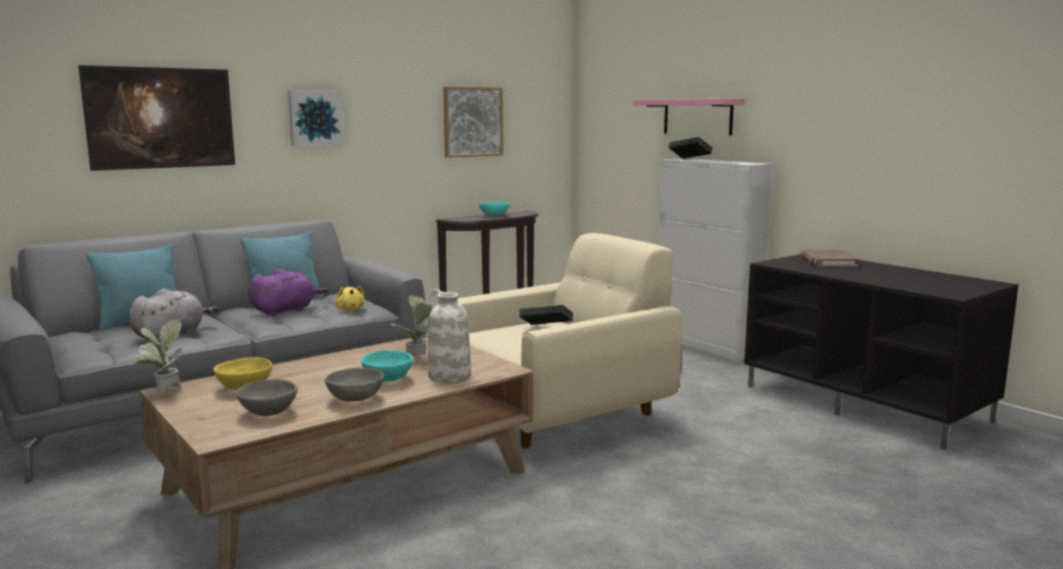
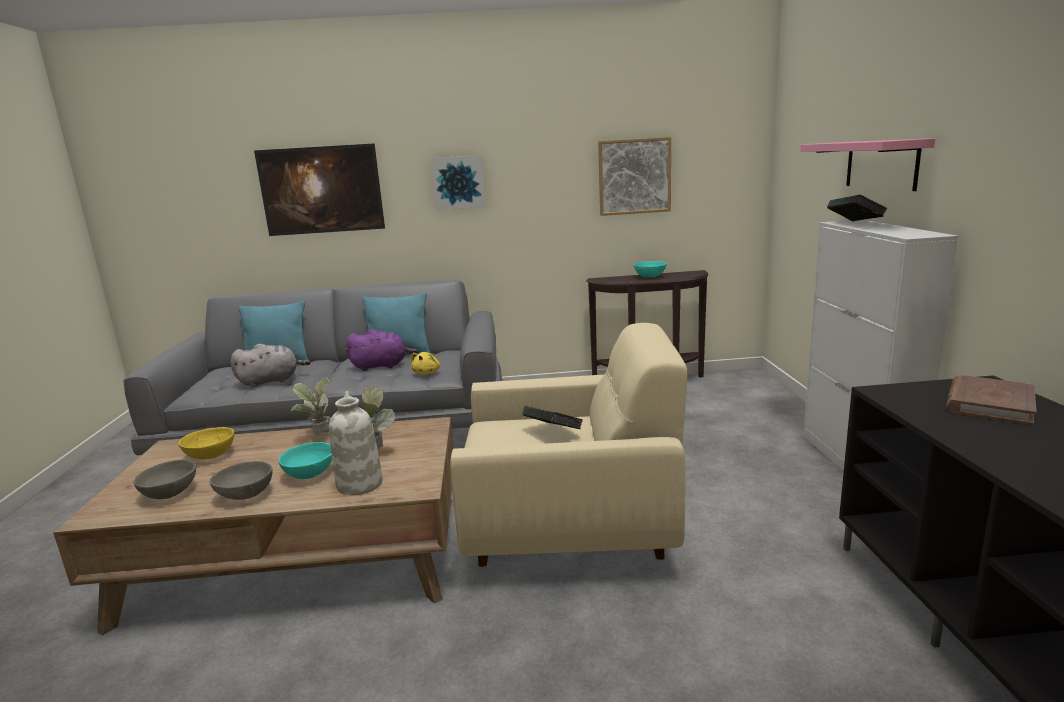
camera: 35 degrees right, 5 degrees up
potted plant [133,320,183,390] -> potted plant moved to [291,377,331,436]

